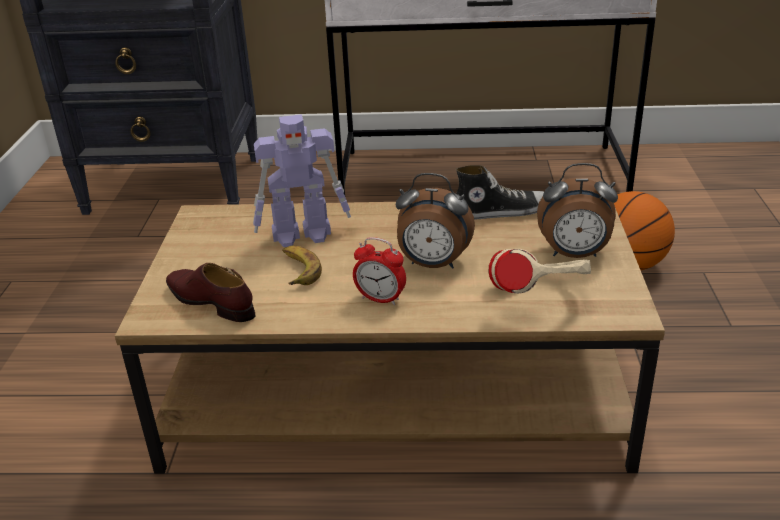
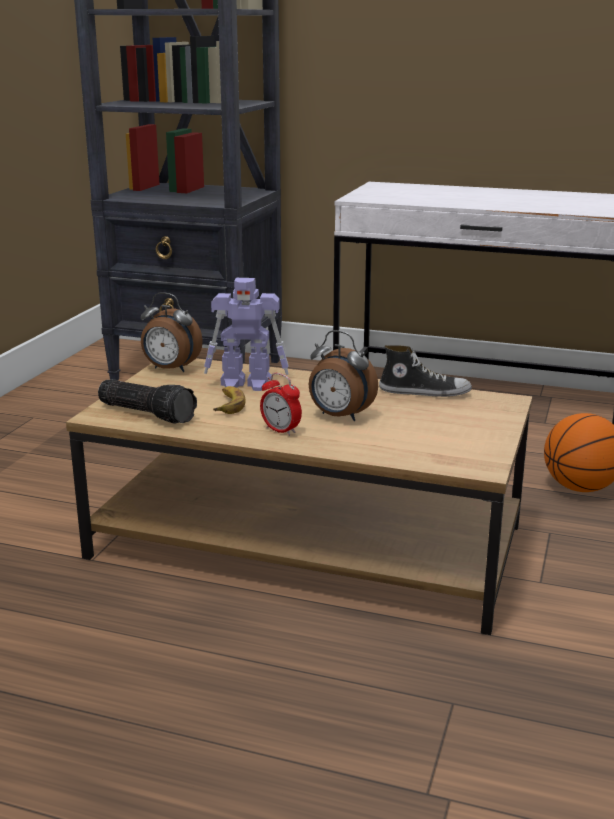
camera: 15 degrees right, 10 degrees down
brown shoe [166,263,255,322] -> flashlight [98,379,197,424]
beige headphones [489,249,591,293] -> none
alarm clock [537,163,618,258] -> alarm clock moved to [141,292,203,372]

